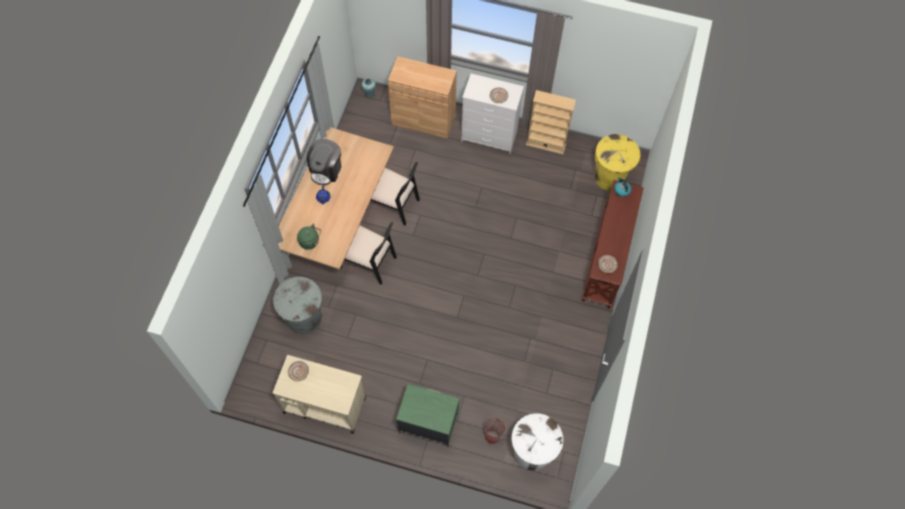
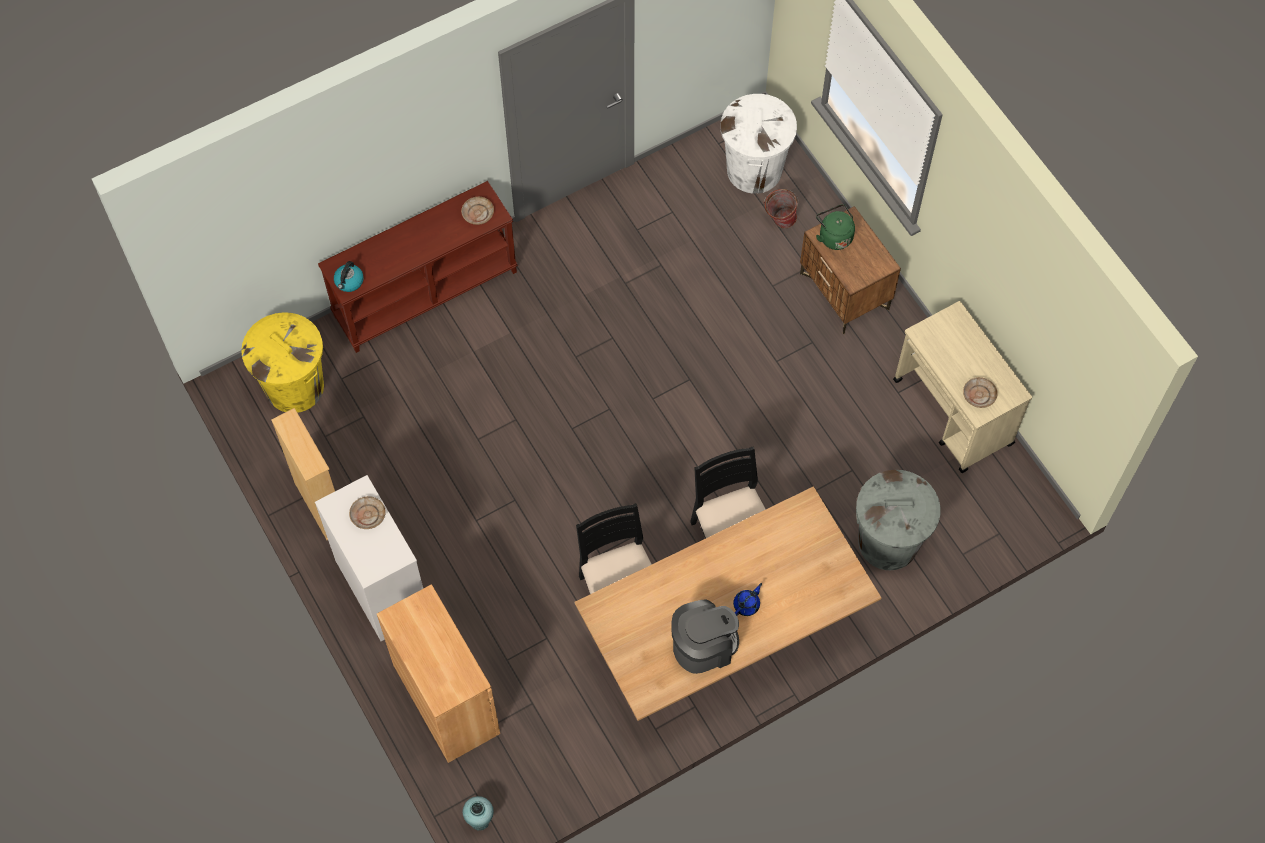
camera: 135 degrees left, 0 degrees up
green kettle [297,223,321,250] -> green kettle moved to [816,204,855,250]
green nightstand [396,384,460,447] -> brown nightstand [800,206,901,334]

